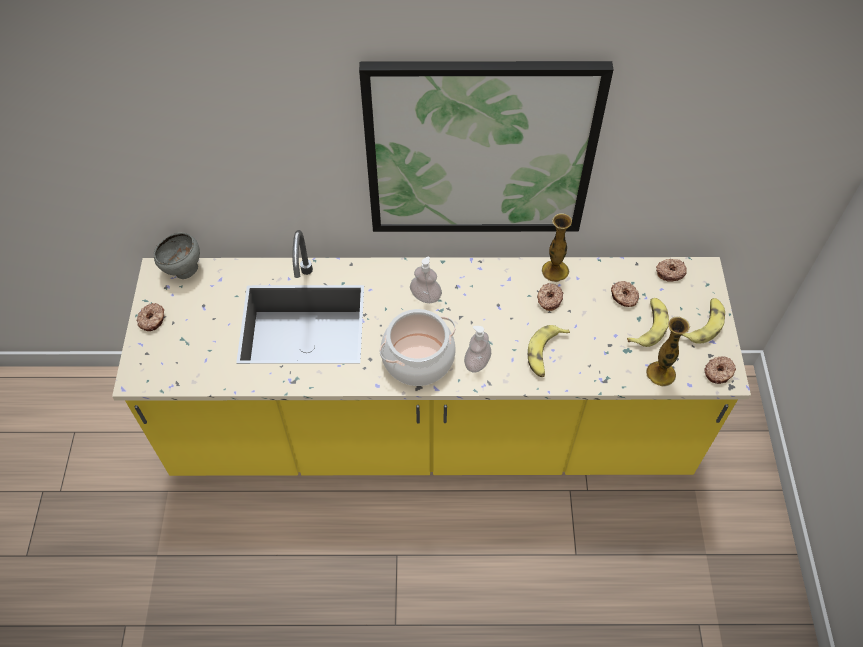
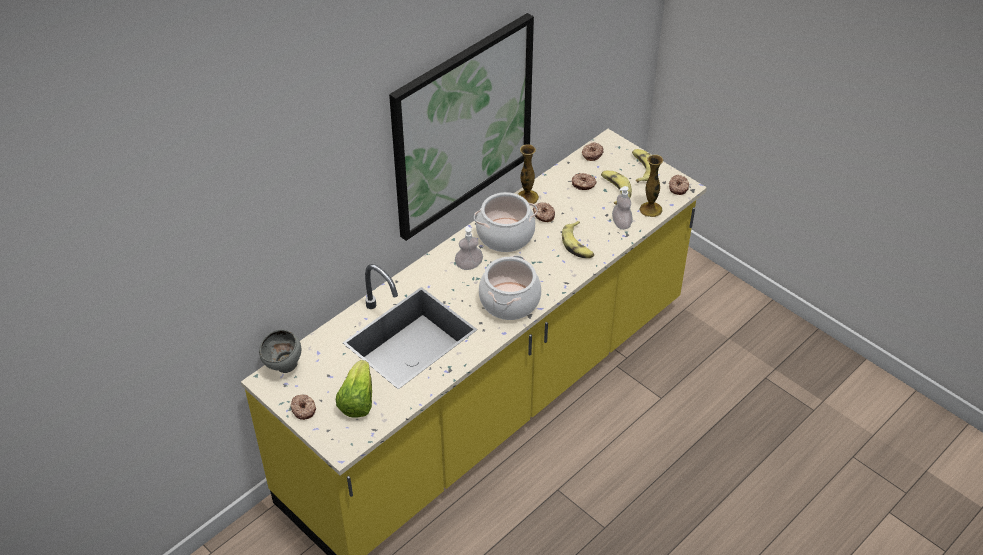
camera: 45 degrees left, 10 degrees down
soap dispenser [464,326,491,373] -> soap dispenser moved to [612,186,633,230]
none -> lettuce [336,360,372,418]
none -> cooking pot [474,192,538,252]

